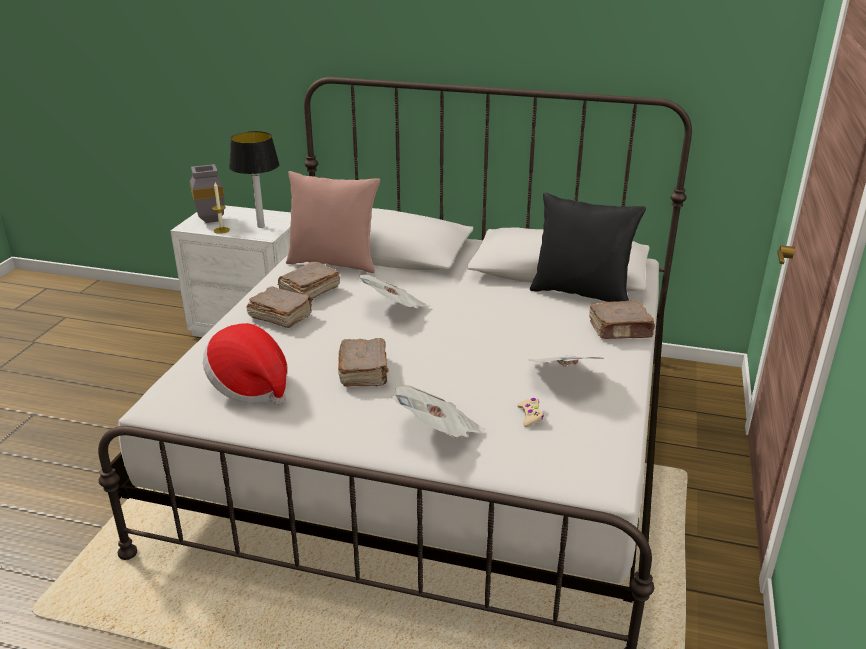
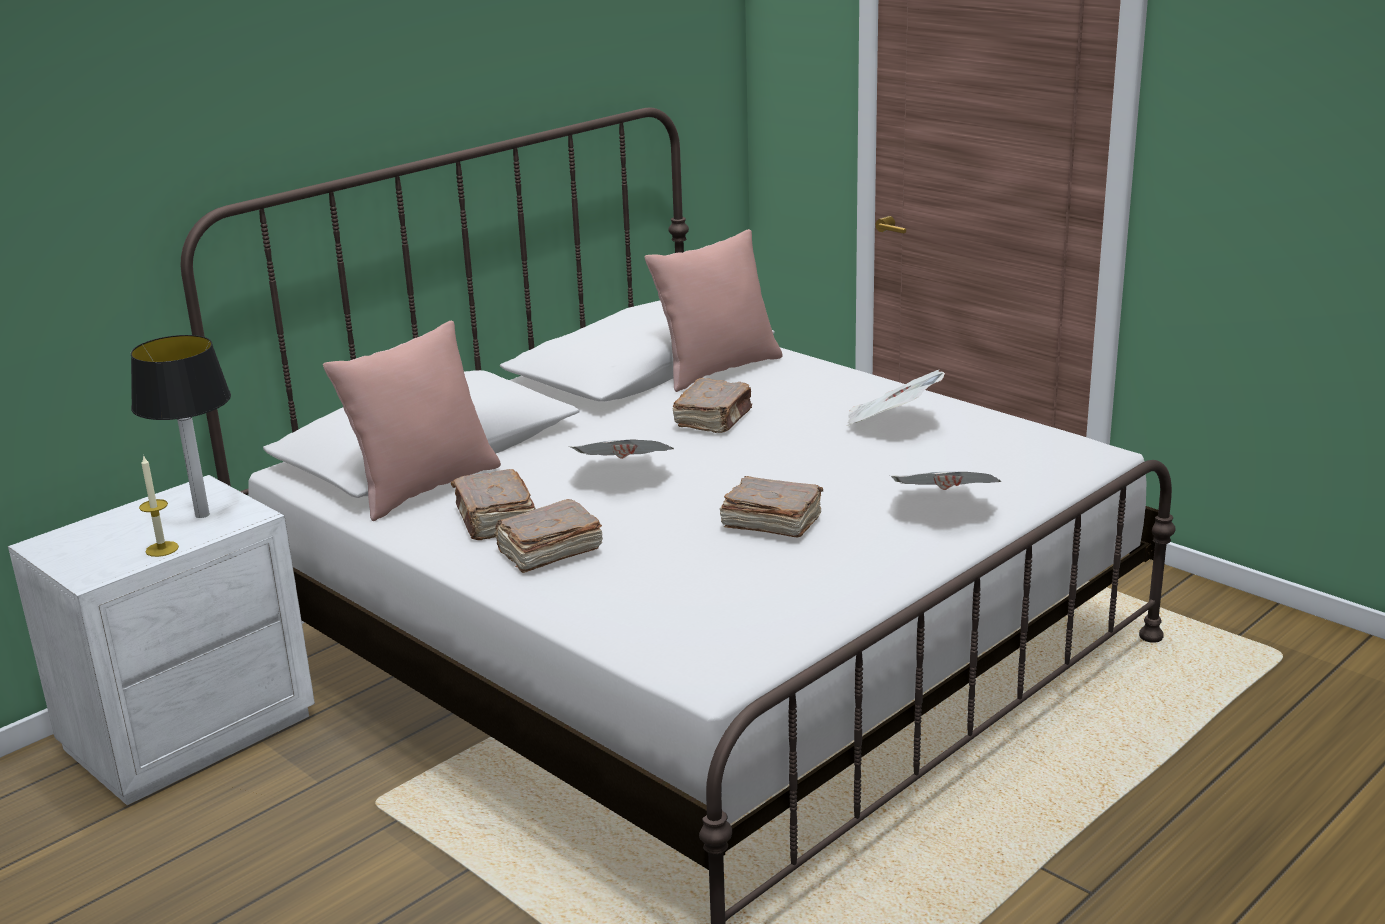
camera: 60 degrees left, 5 degrees down
grey vase [190,164,224,223] -> none
hat [203,323,288,405] -> none
beige game controller [517,398,544,427] -> none
black pillow [530,192,646,302] -> pink pillow [645,229,783,392]
brown book [589,300,655,339] -> brown book moved to [673,378,752,433]

